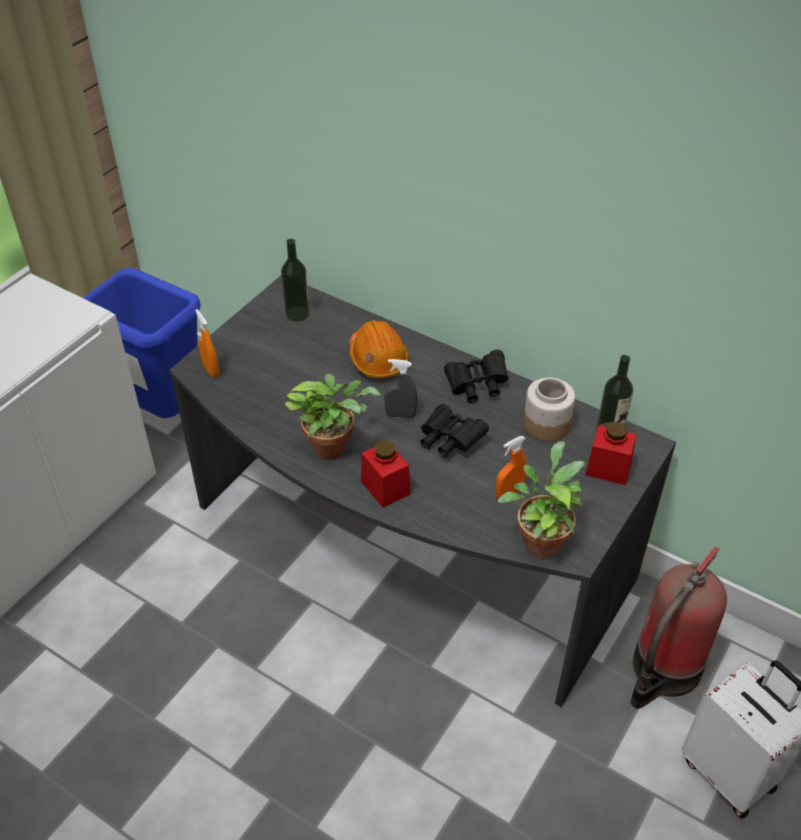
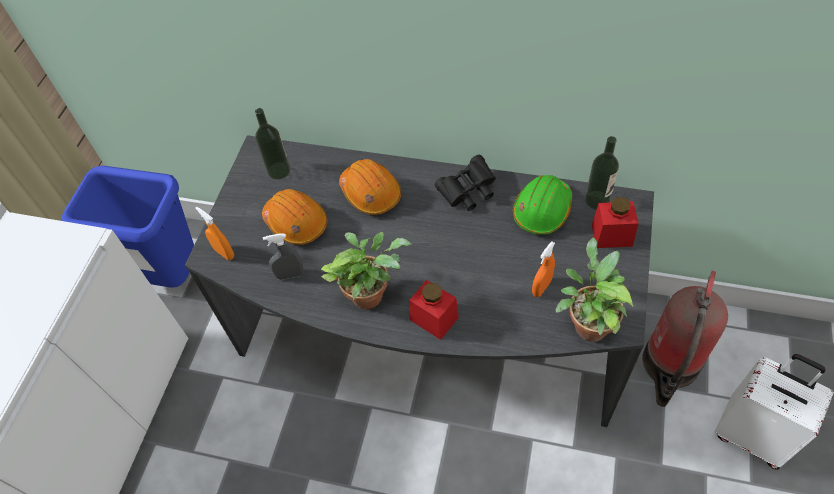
camera: 15 degrees left, 10 degrees up
grey spray bottle [384,359,418,419] -> grey spray bottle moved to [263,233,303,280]
black binoculars [420,404,489,457] -> none
jar [523,377,575,441] -> green hard hat [513,175,572,235]
none -> orange hard hat [262,189,328,245]

